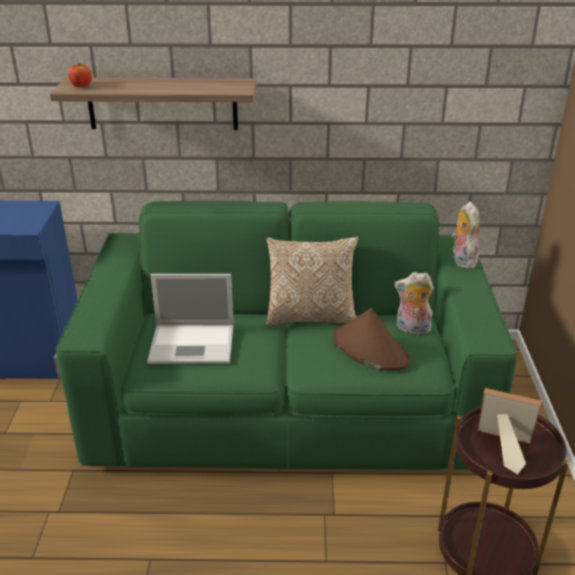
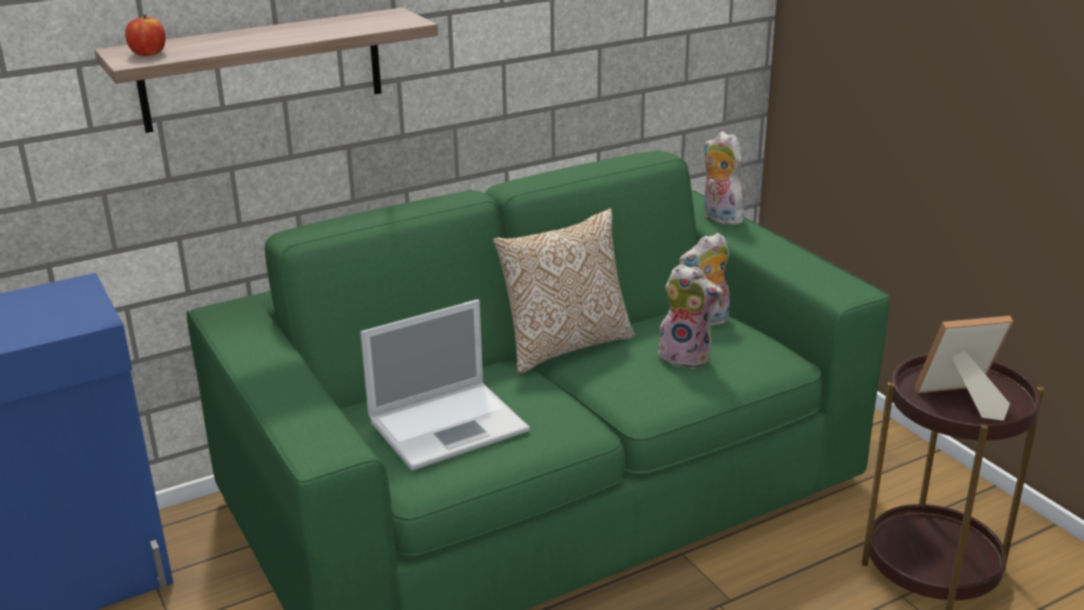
camera: 30 degrees left, 5 degrees down
brown hat [333,308,410,371] -> plush toy [658,264,723,369]

